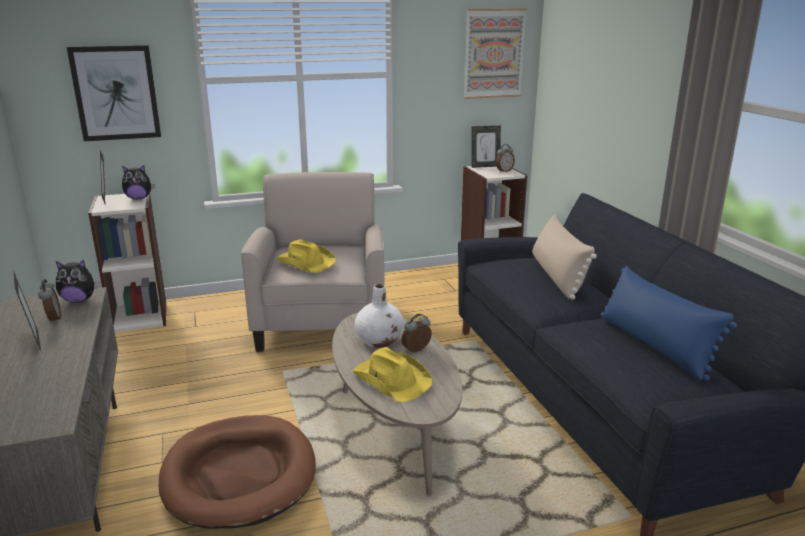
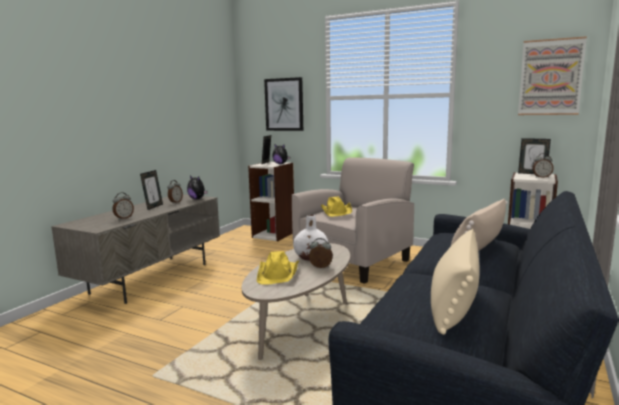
camera: 45 degrees right, 10 degrees down
brown dog bed [159,415,316,529] -> none
blue pillow [601,266,737,381] -> beige pillow [431,229,480,335]
none -> alarm clock [112,193,134,219]

